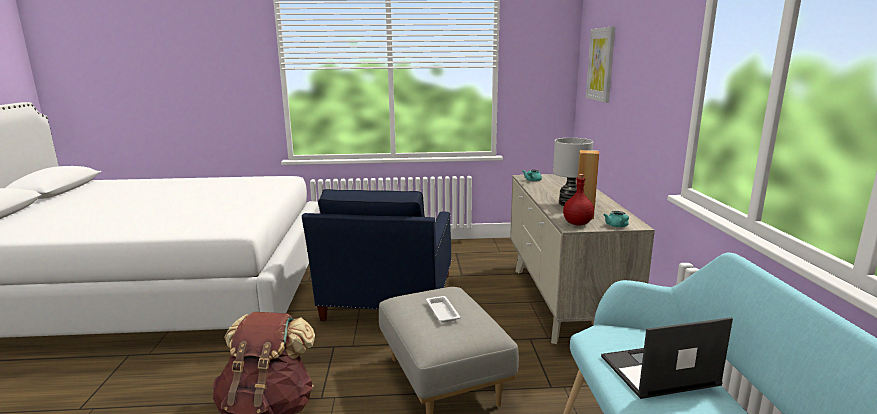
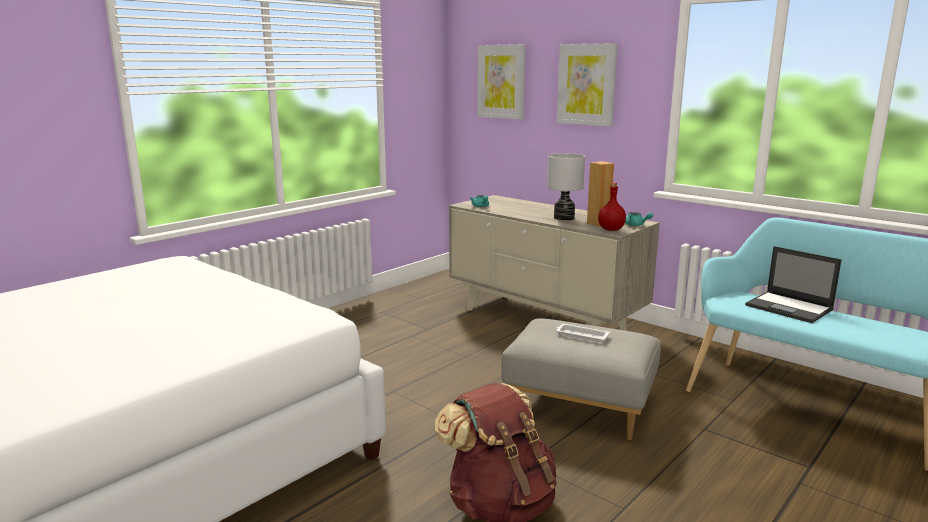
camera: 45 degrees left, 0 degrees up
blue armchair [302,189,451,321] -> none
laptop [601,317,733,399] -> laptop turned 75 degrees counterclockwise [745,246,842,323]
none -> picture [557,43,618,127]

